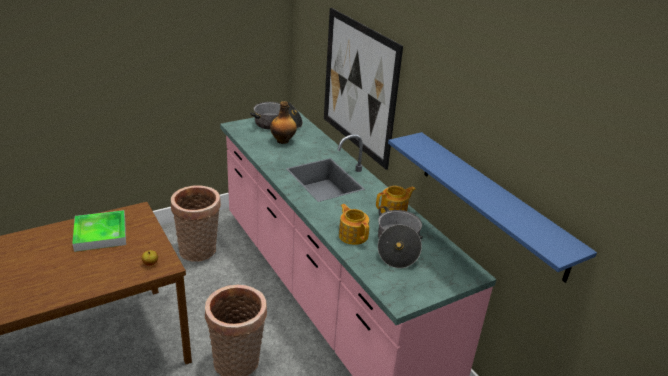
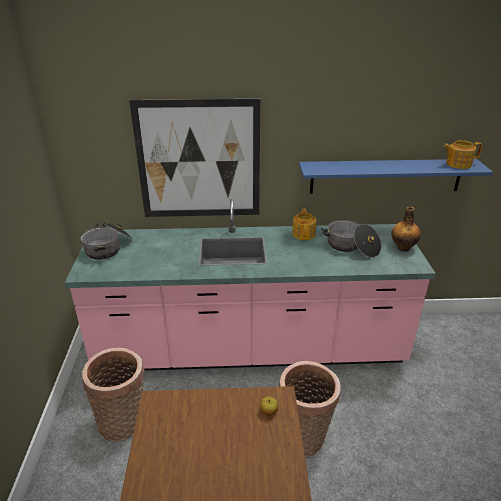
camera: 60 degrees left, 0 degrees up
tray [72,210,126,252] -> none
bottle [270,101,297,144] -> bottle moved to [391,207,421,251]
teapot [339,204,369,245] -> teapot moved to [443,140,482,169]

